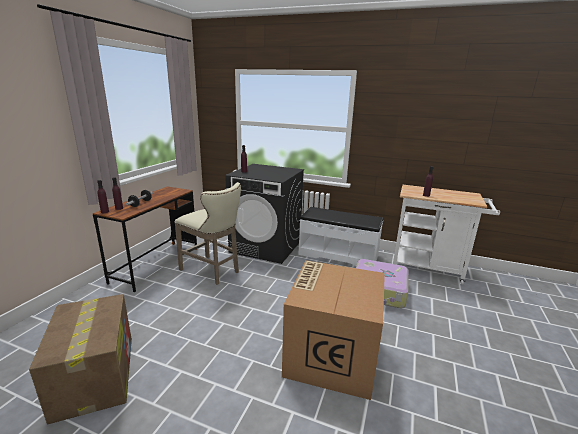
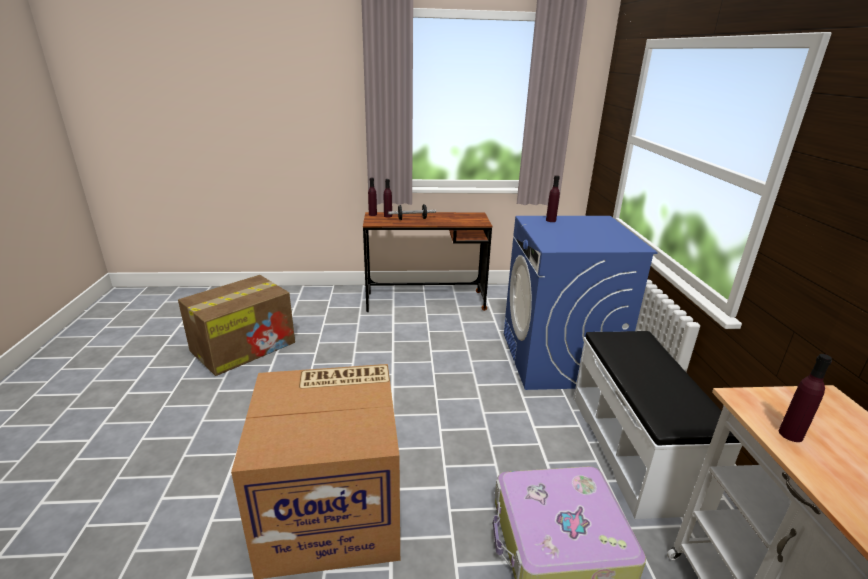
camera: 65 degrees right, 5 degrees up
beige stool [174,182,241,285] -> none
black washing machine [225,164,304,264] -> blue washing machine [504,216,658,390]

